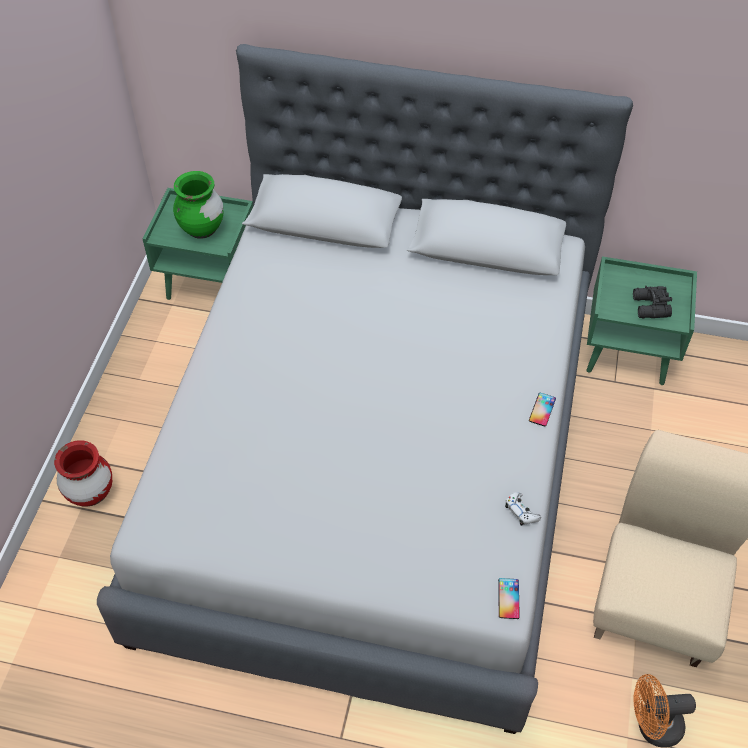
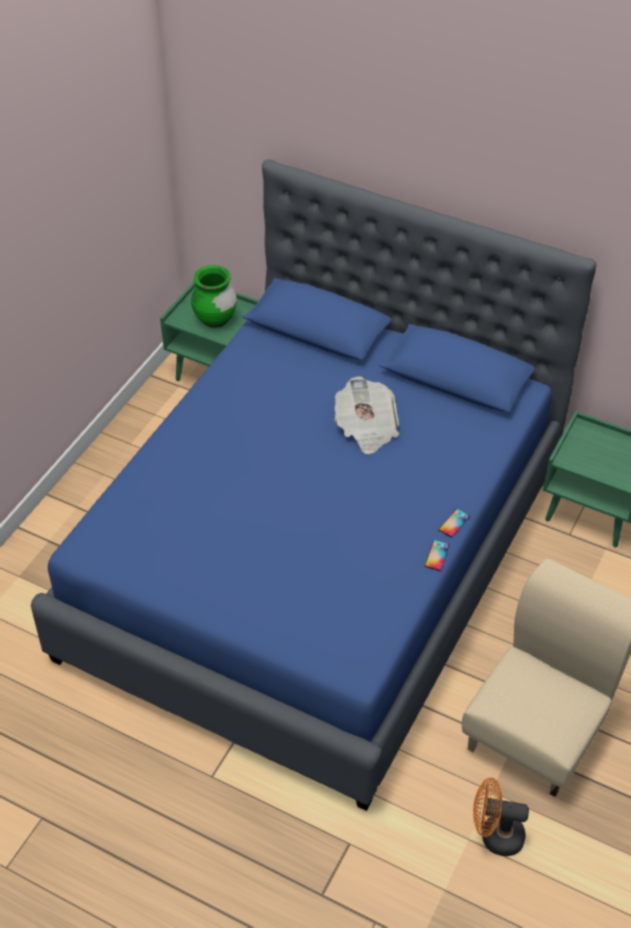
camera: 15 degrees right, 5 degrees down
red vase [54,440,112,506] -> none
grey bed [97,44,633,734] -> blue bed [31,160,596,811]
phone [498,578,520,619] -> phone moved to [425,540,450,571]
white game controller [505,492,541,526] -> none
black binoculars [633,286,672,318] -> none
none -> newspaper [335,376,399,454]

